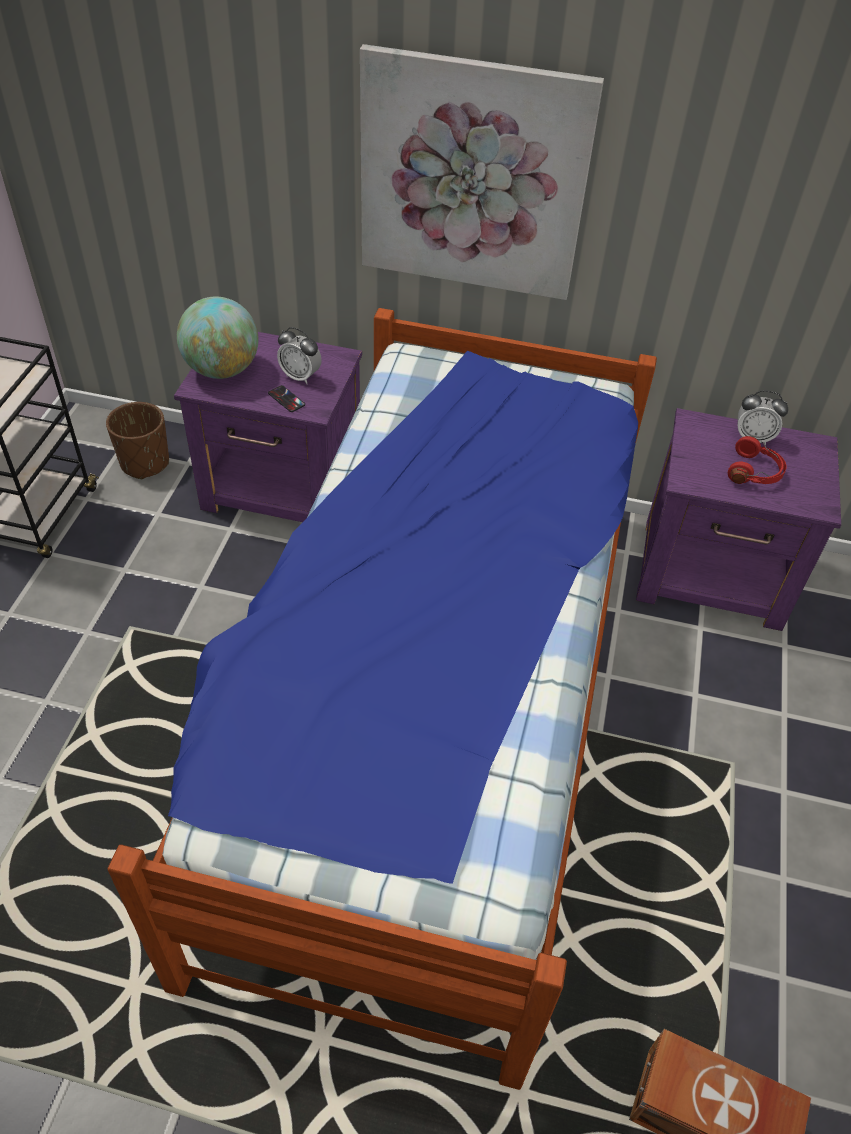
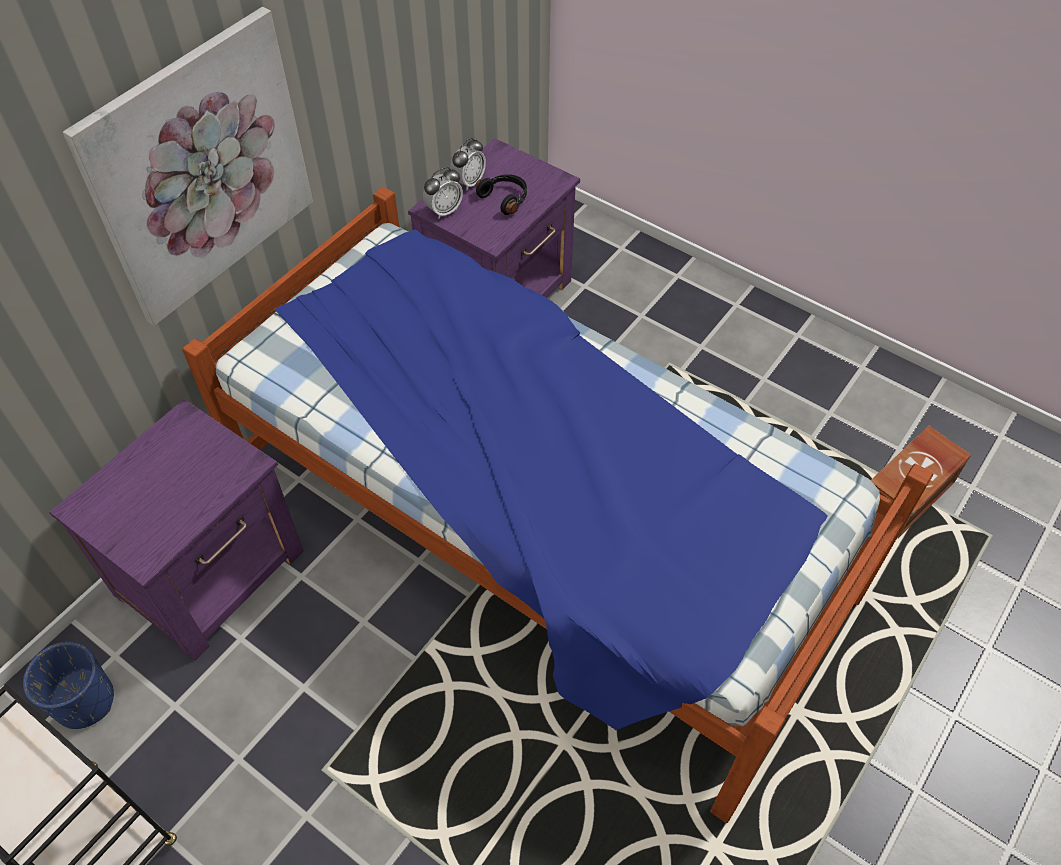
camera: 65 degrees left, 5 degrees up
brown planter [106,402,169,479] -> blue planter [23,642,114,729]
globe [177,297,258,379] -> none
phone [268,385,305,412] -> none
alarm clock [277,327,322,384] -> alarm clock moved to [423,167,463,219]
red headphones [728,436,787,484] -> black headphones [476,174,527,215]

